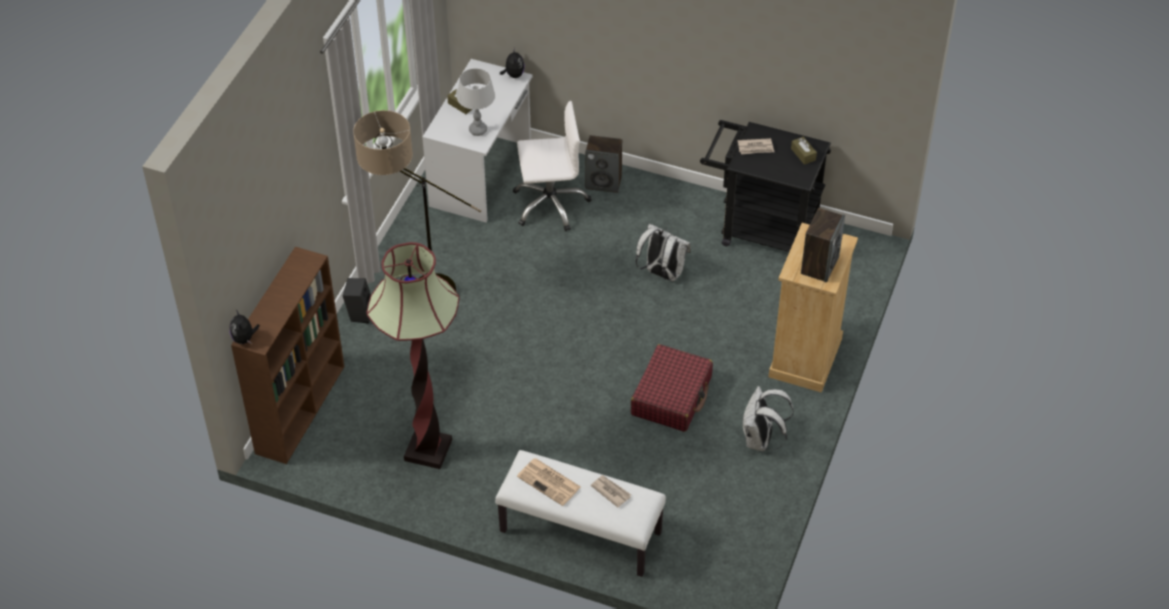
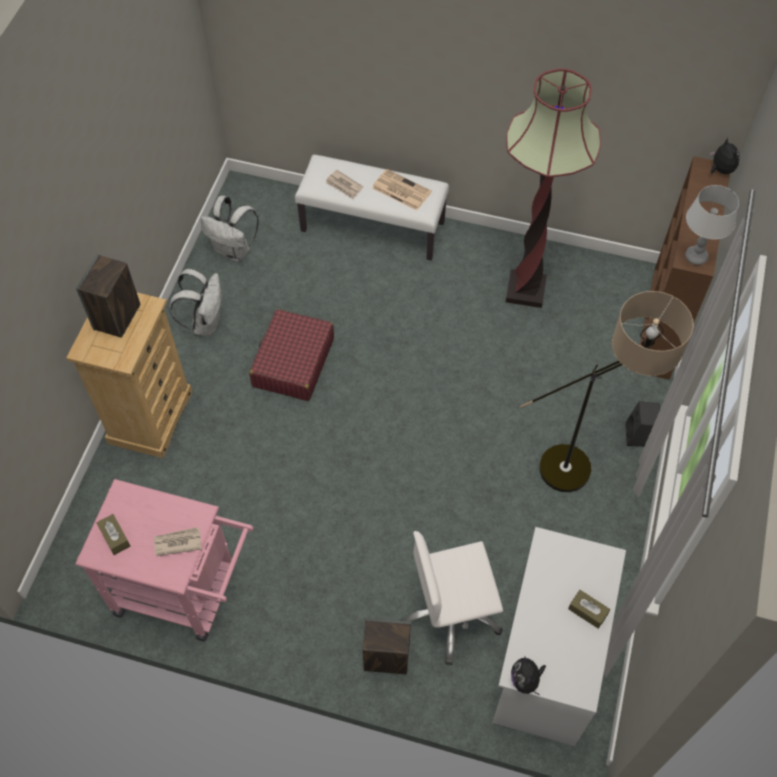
camera: 175 degrees right, 10 degrees up
grey table lamp [457,68,495,136] -> grey table lamp moved to [685,185,739,265]
white backpack [635,224,691,281] -> white backpack moved to [201,196,259,262]
black cart [700,120,831,252] -> pink cart [75,479,254,641]

